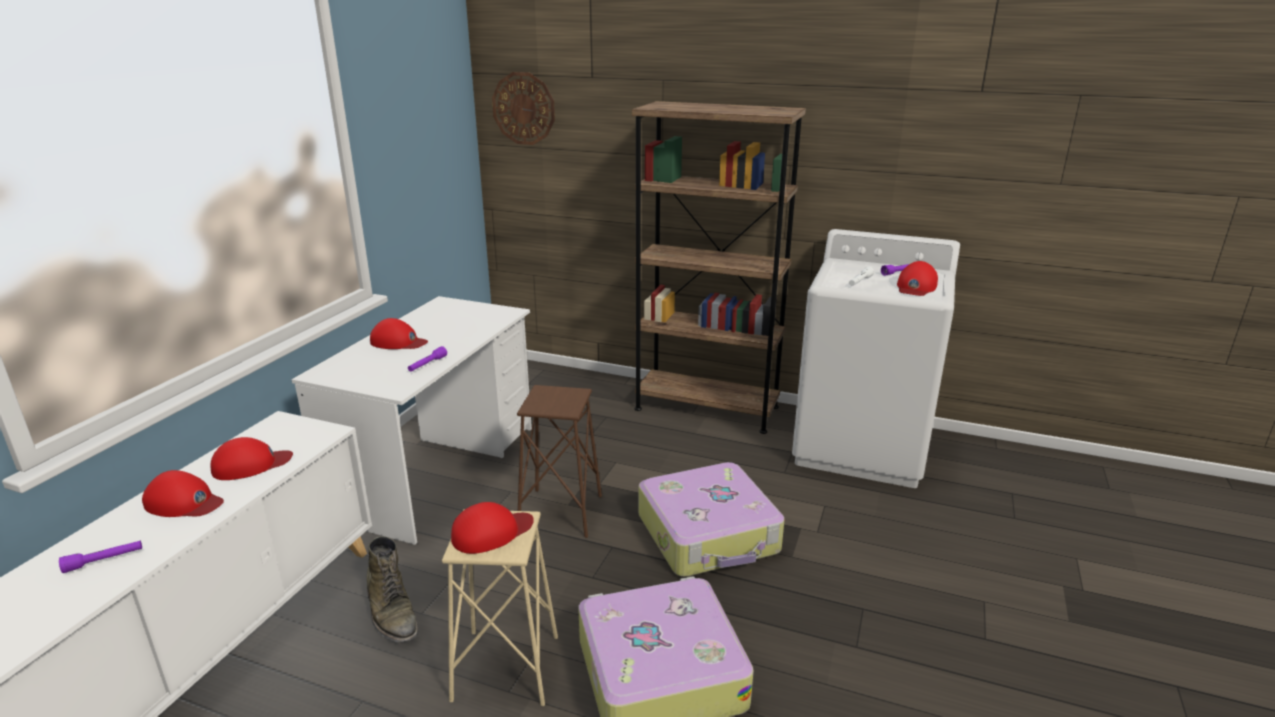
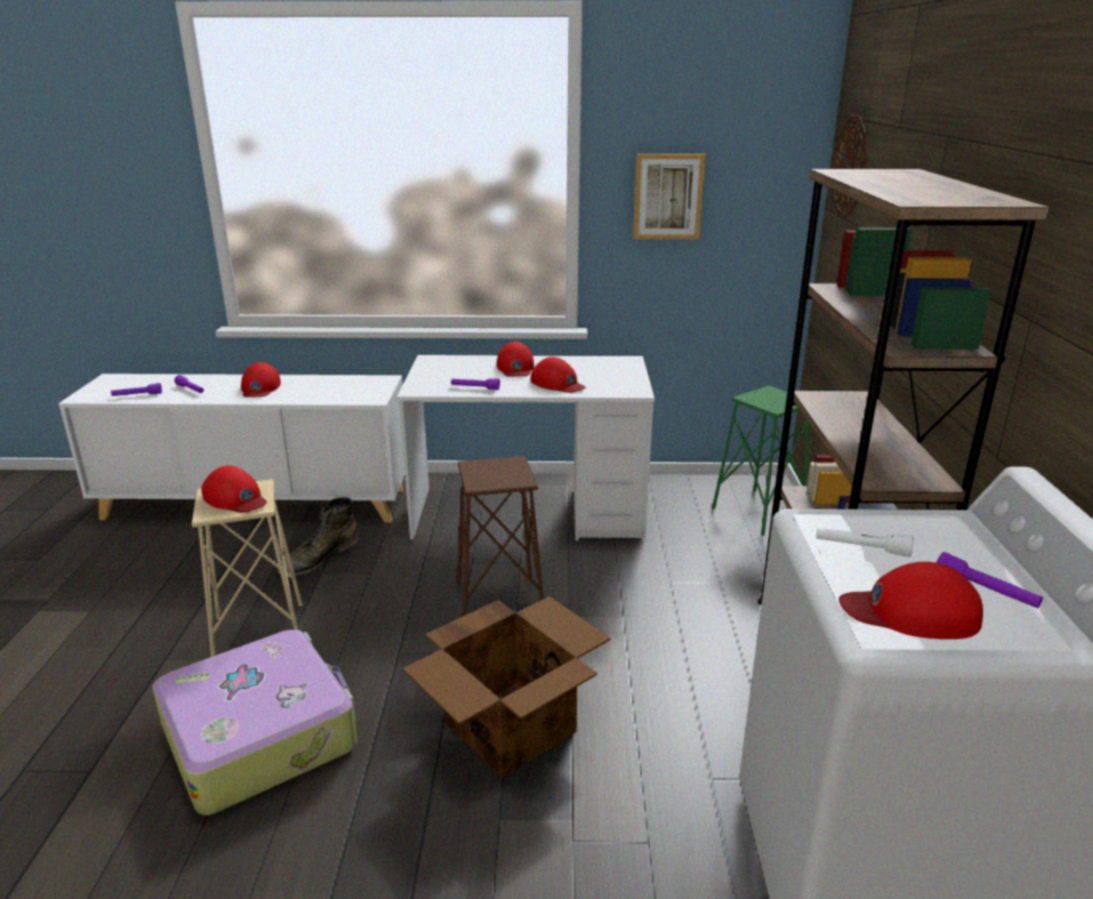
camera: 70 degrees right, 0 degrees up
red cap [211,437,293,480] -> red cap moved to [531,357,586,393]
suitcase [639,462,785,577] -> cardboard box [403,596,611,778]
none -> purple flashlight [111,383,162,396]
none -> picture [633,154,706,239]
none -> green stool [712,386,809,536]

